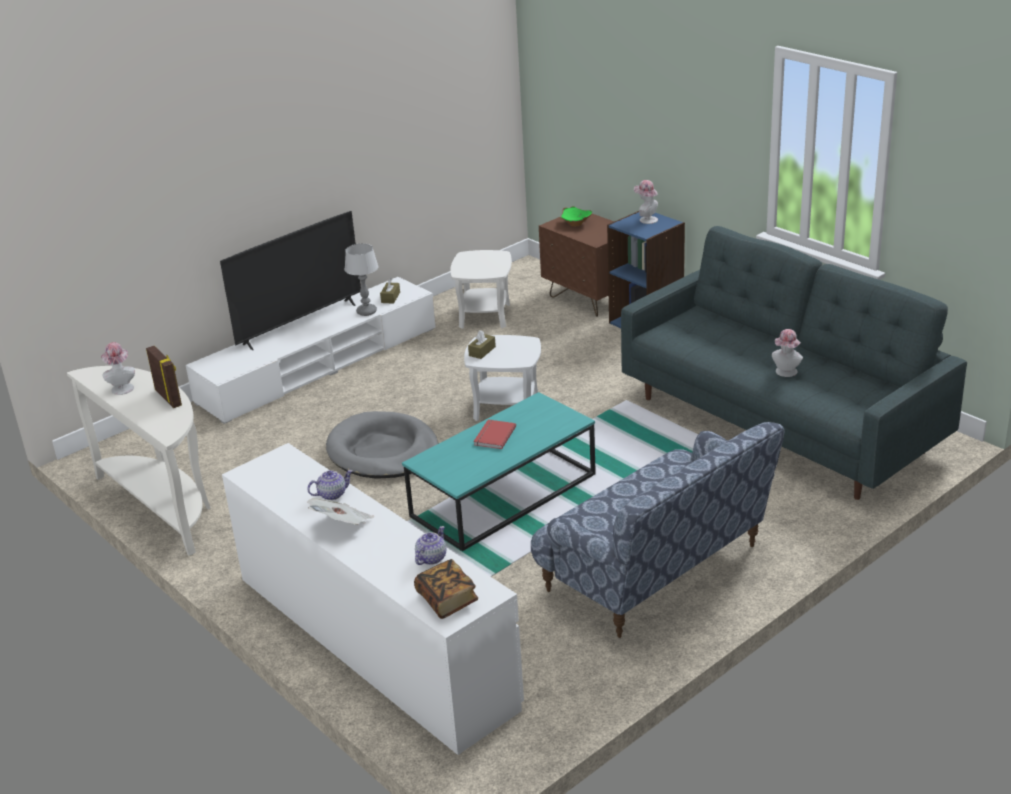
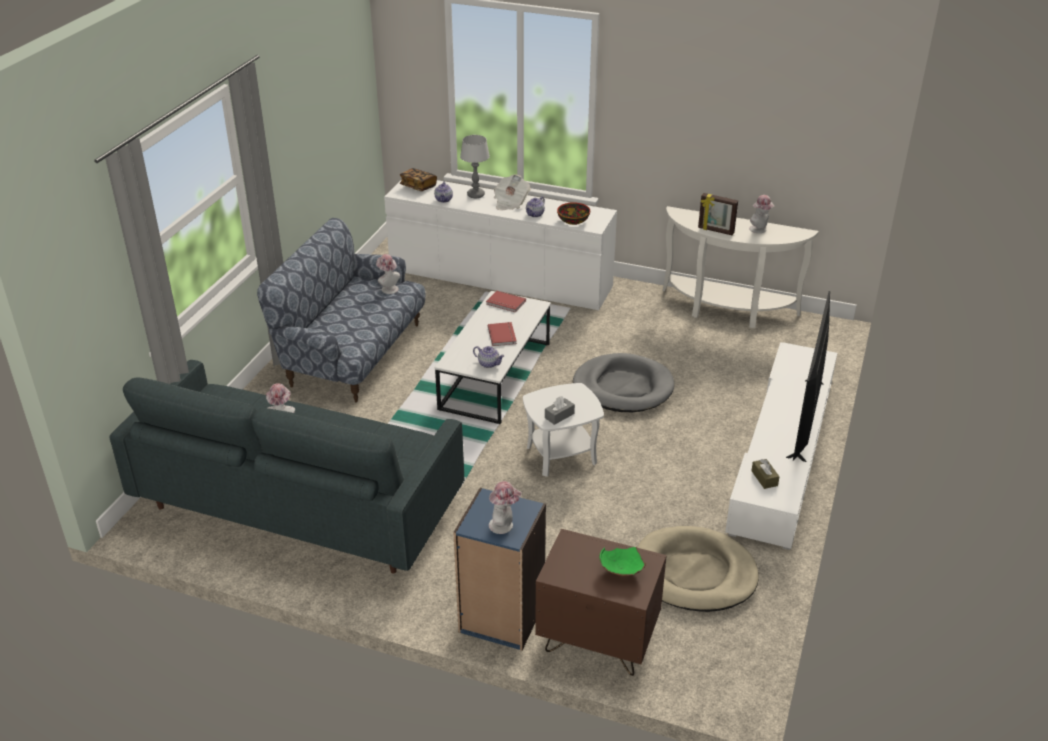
camera: 150 degrees right, 5 degrees up
table lamp [345,243,378,316] -> table lamp moved to [460,135,490,198]
turquoise coffee table [402,392,596,551] -> white coffee table [435,291,551,424]
white side table [450,250,512,329] -> beige dog bed [637,526,759,612]
brown tissue box [468,330,496,359] -> none
none -> hat [376,254,400,294]
none -> teapot [473,346,504,368]
none -> red book [486,291,526,312]
none -> grey tissue box [545,396,575,425]
none -> bowl [557,202,590,225]

